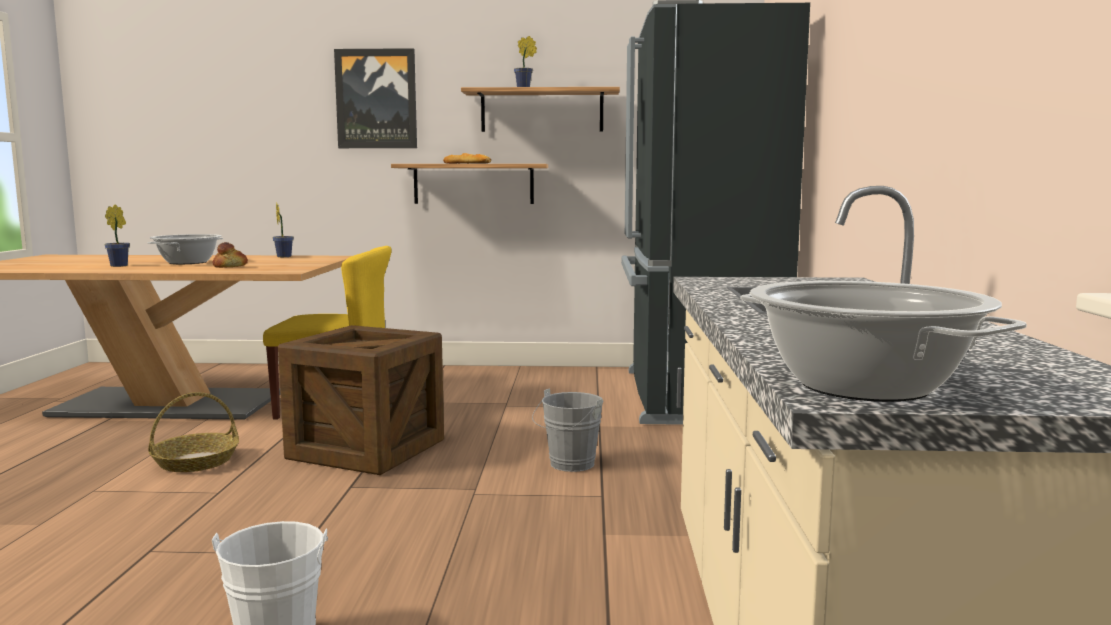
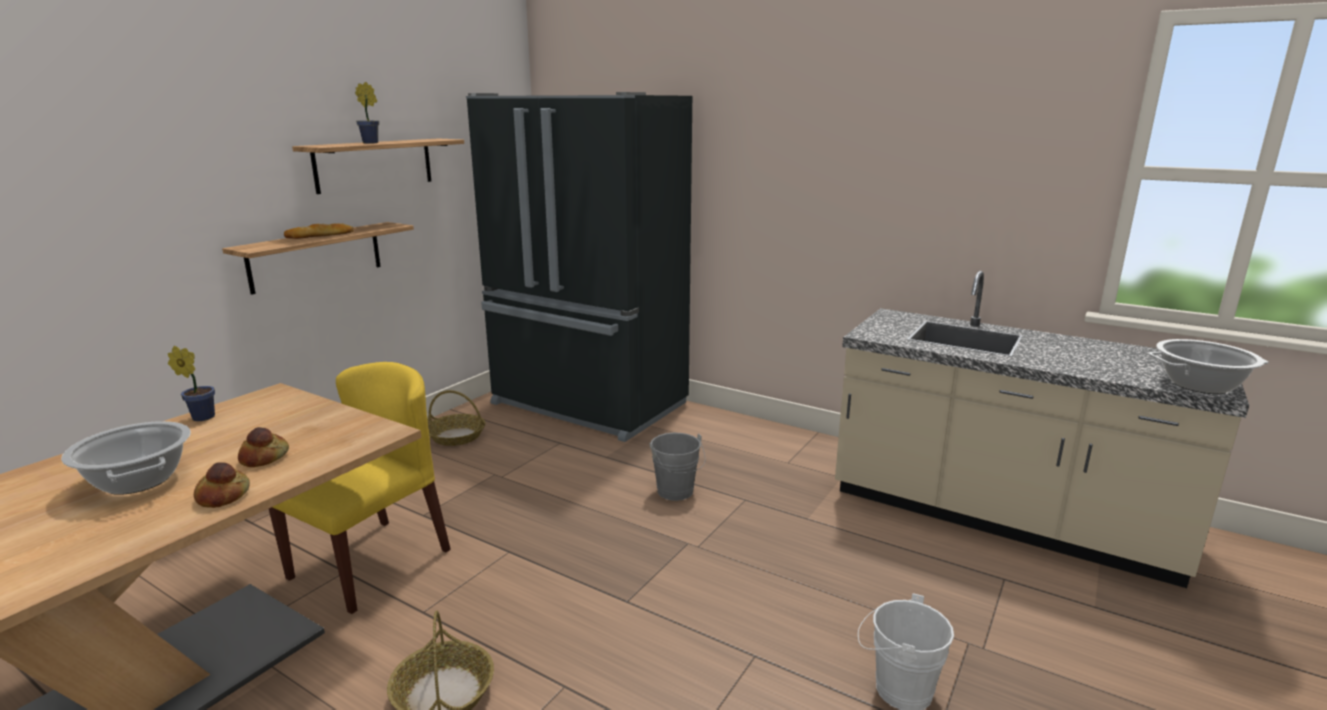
camera: 60 degrees left, 10 degrees up
potted plant [104,204,130,267] -> none
crate [278,325,444,475] -> none
picture [334,48,417,148] -> none
none -> bread [194,462,250,508]
none -> basket [427,390,485,446]

